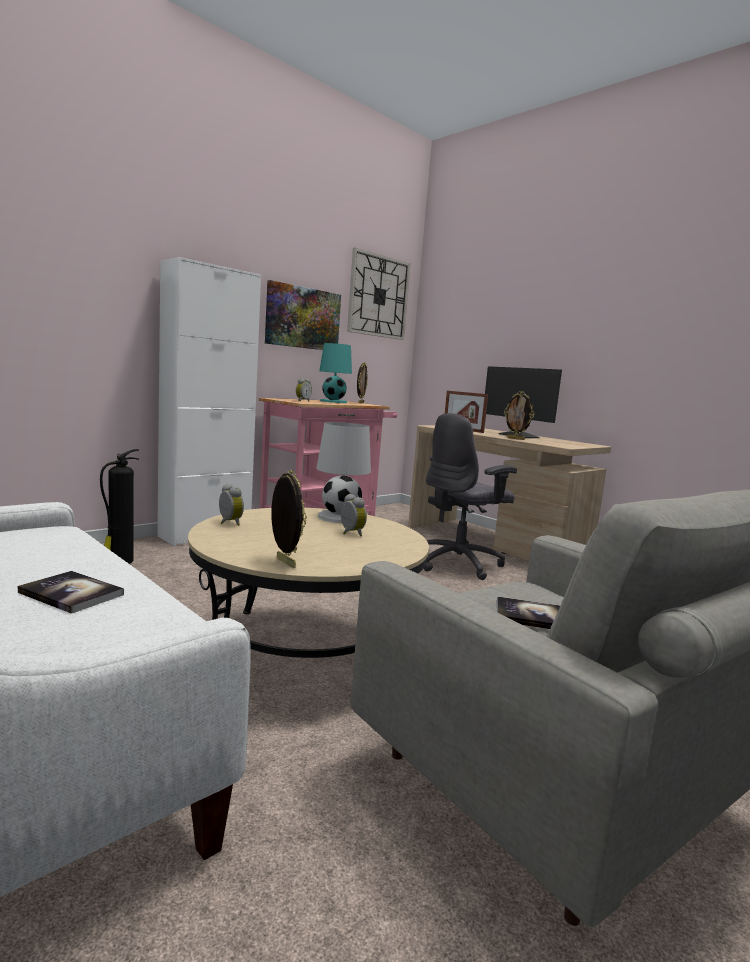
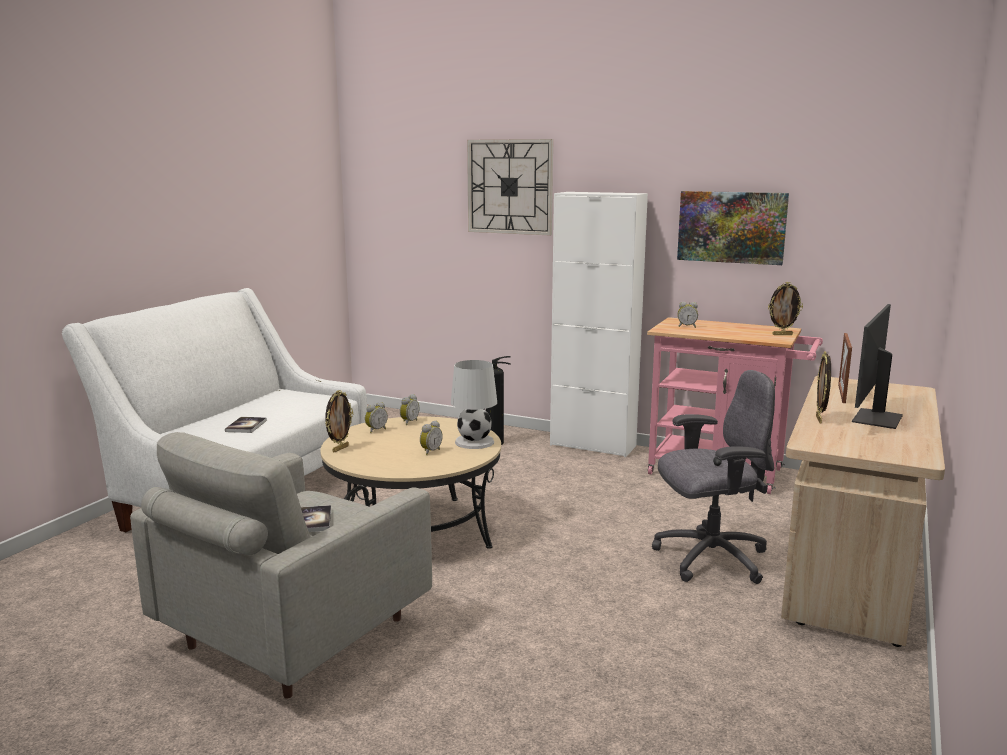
camera: 70 degrees right, 5 degrees up
turquoise table lamp [319,343,352,403] -> none
wall clock [347,248,411,340] -> wall clock moved to [467,139,553,235]
grey office chair [424,413,517,580] -> grey office chair turned 135 degrees clockwise [652,370,775,584]
none -> alarm clock [365,402,388,433]

